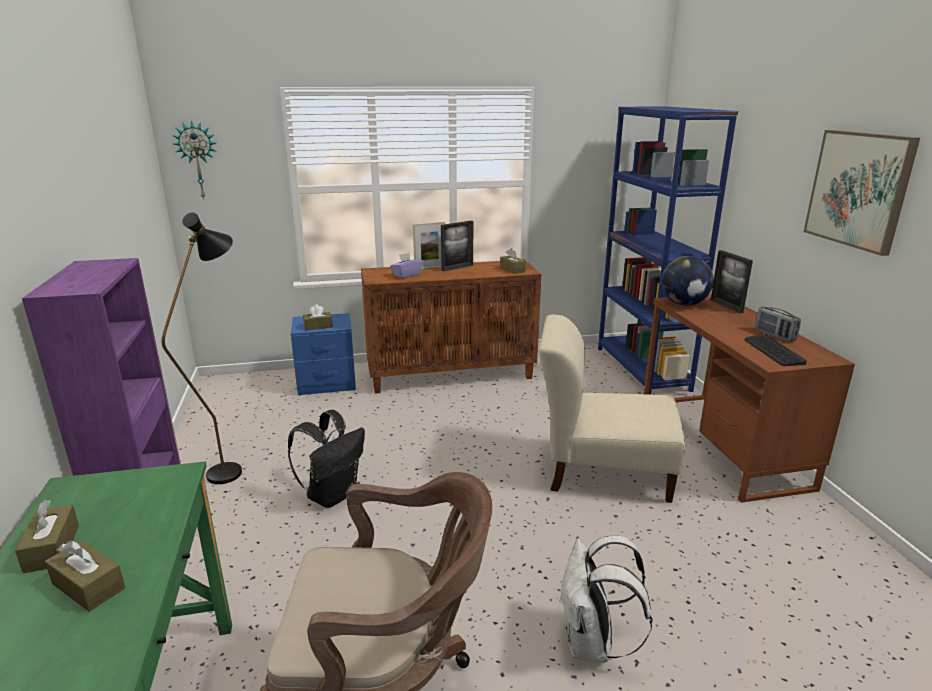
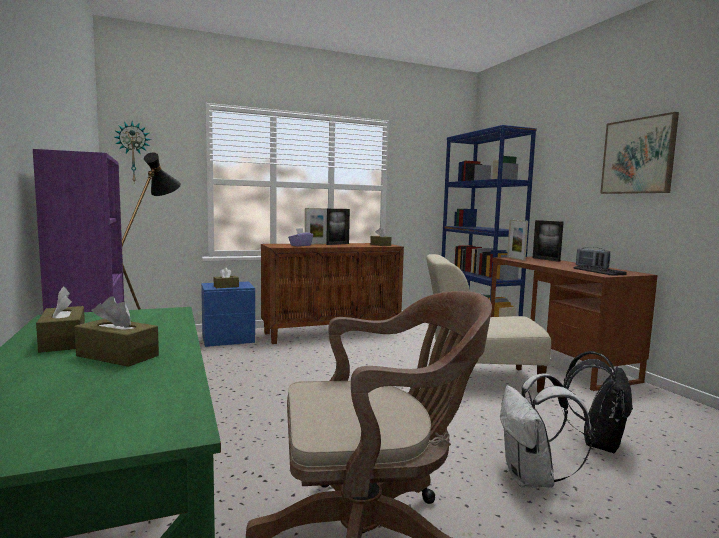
camera: 10 degrees left, 15 degrees down
black backpack [288,410,365,508] -> black backpack moved to [562,351,633,454]
globe [661,256,714,306] -> picture frame [507,220,528,261]

